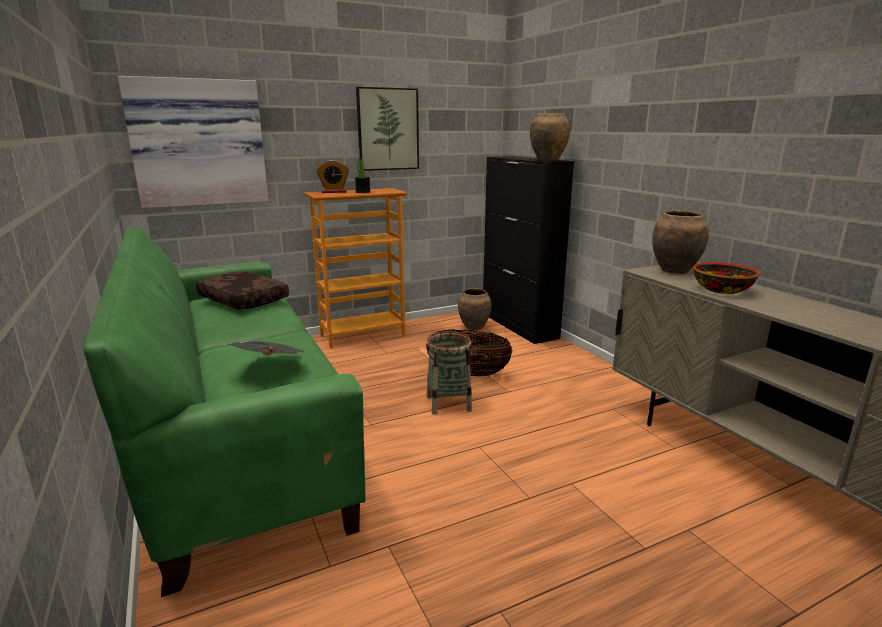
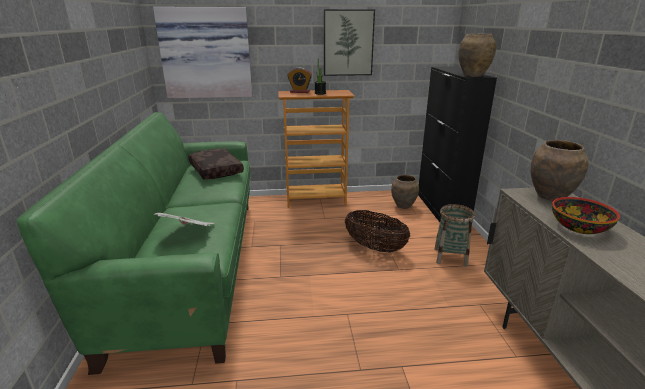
camera: 20 degrees right, 5 degrees up
basket [427,331,472,415] -> basket moved to [435,204,475,267]

